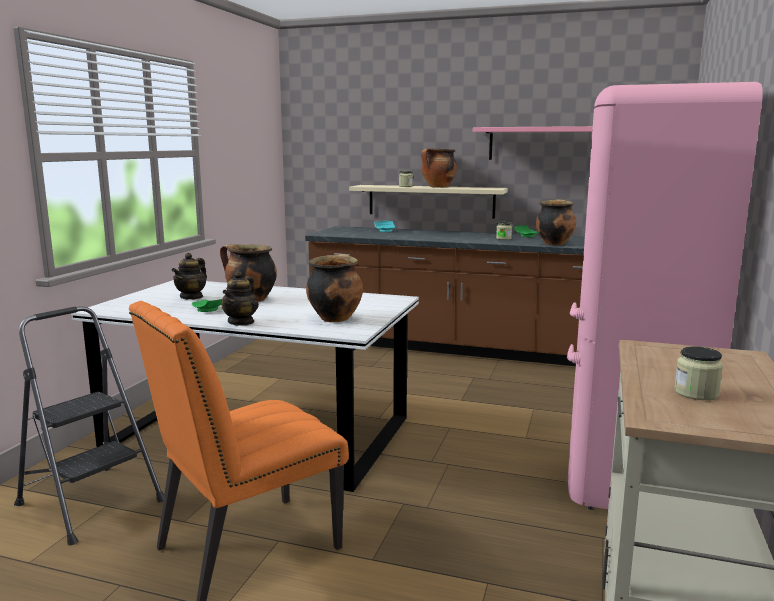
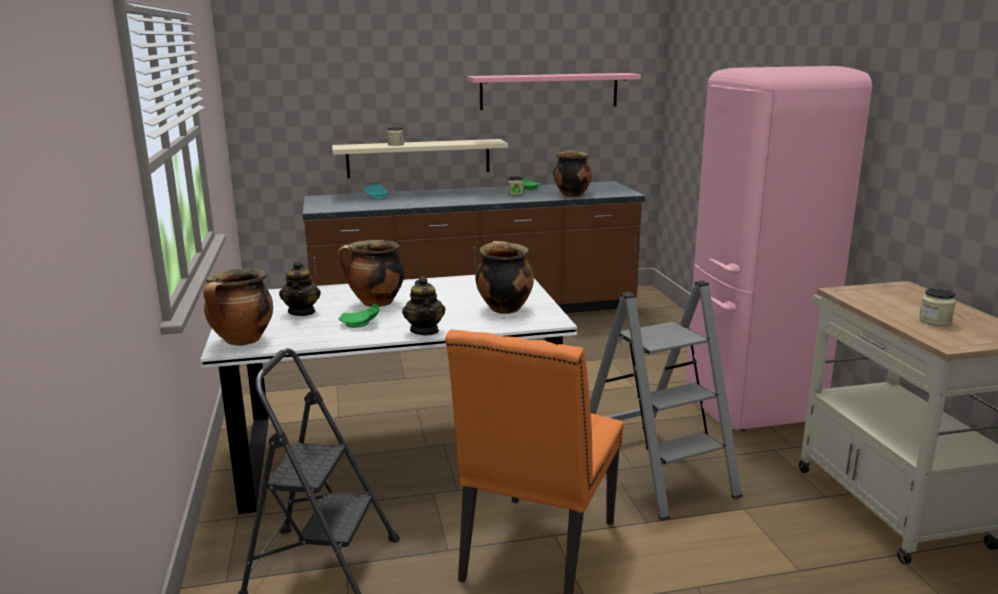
camera: 30 degrees left, 5 degrees up
cooking pot [421,148,457,188] -> cooking pot moved to [203,269,273,346]
none -> grey step ladder [590,280,743,521]

